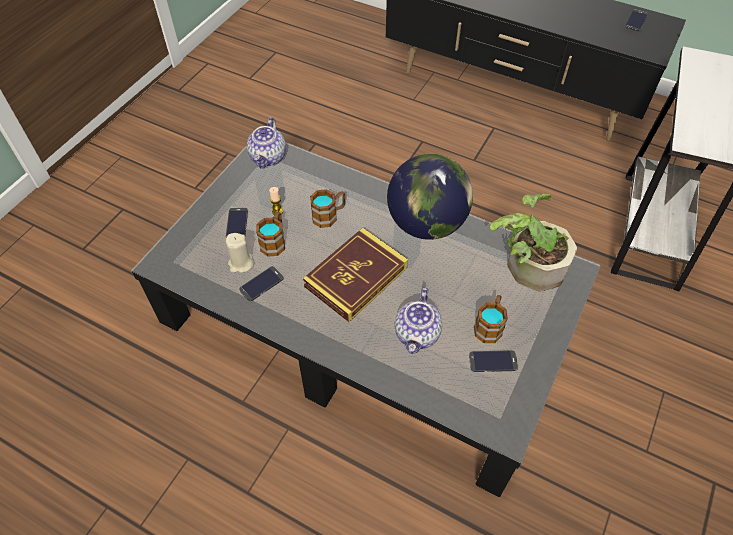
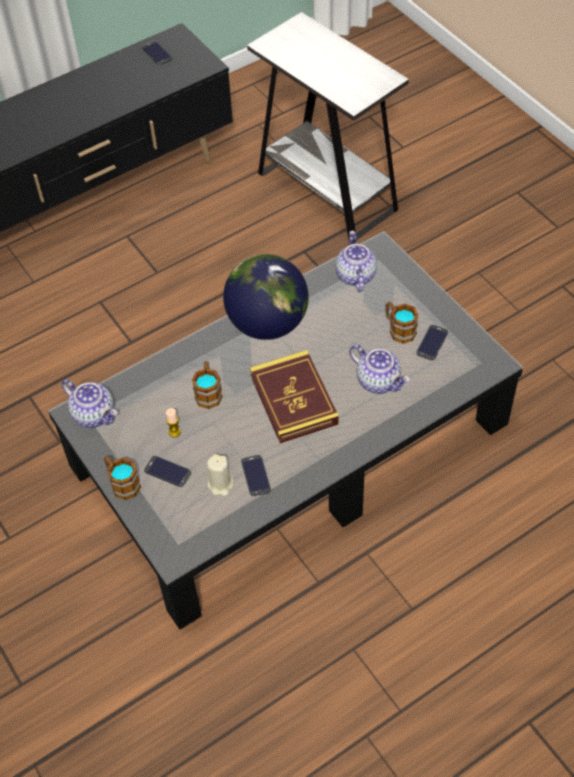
camera: 60 degrees left, 0 degrees up
mug [256,212,285,257] -> mug moved to [104,456,141,500]
potted plant [490,194,577,292] -> teapot [336,231,377,292]

